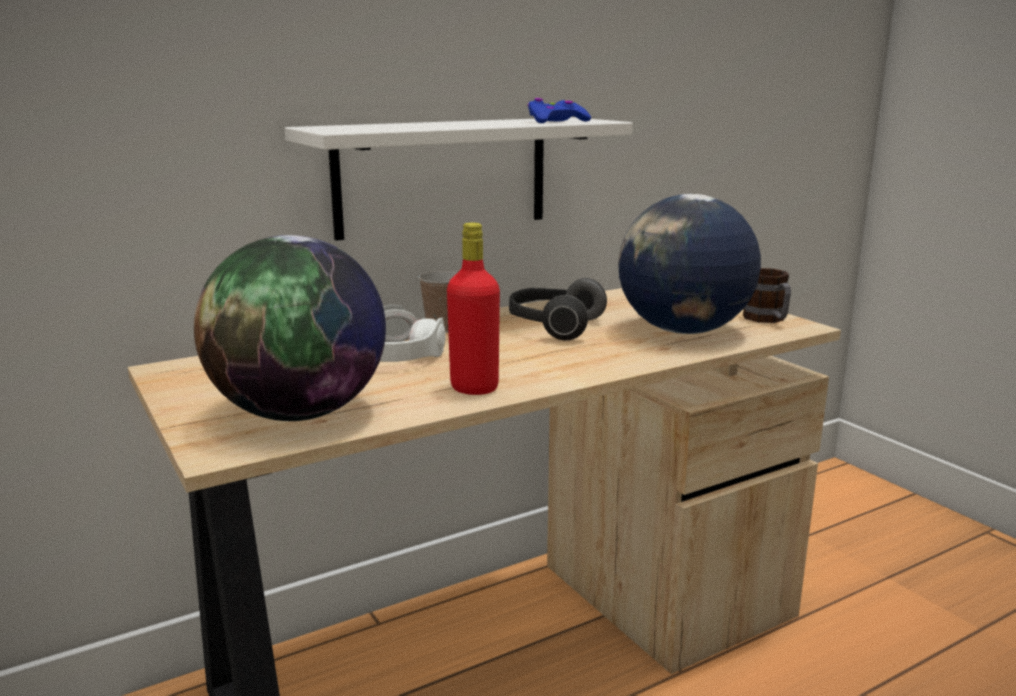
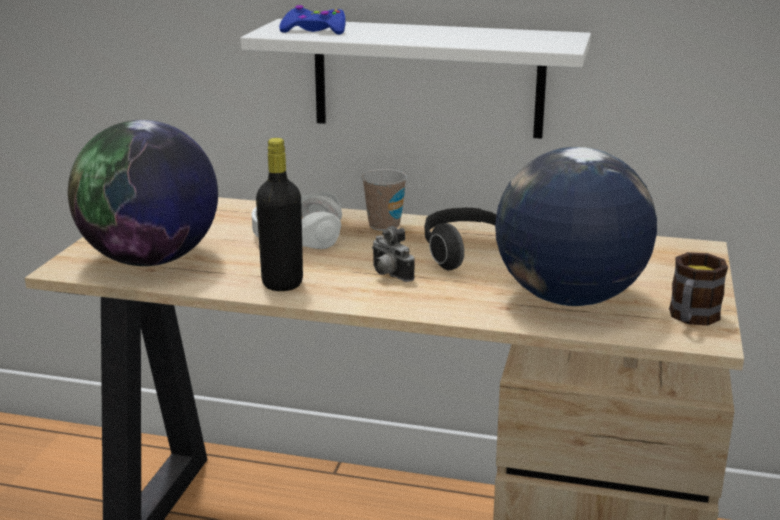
camera: 45 degrees right, 5 degrees up
red bottle [447,222,500,395] -> black bottle [256,138,303,291]
blue game controller [527,98,591,123] -> blue game controller moved to [279,5,346,35]
none -> camera [372,226,415,282]

